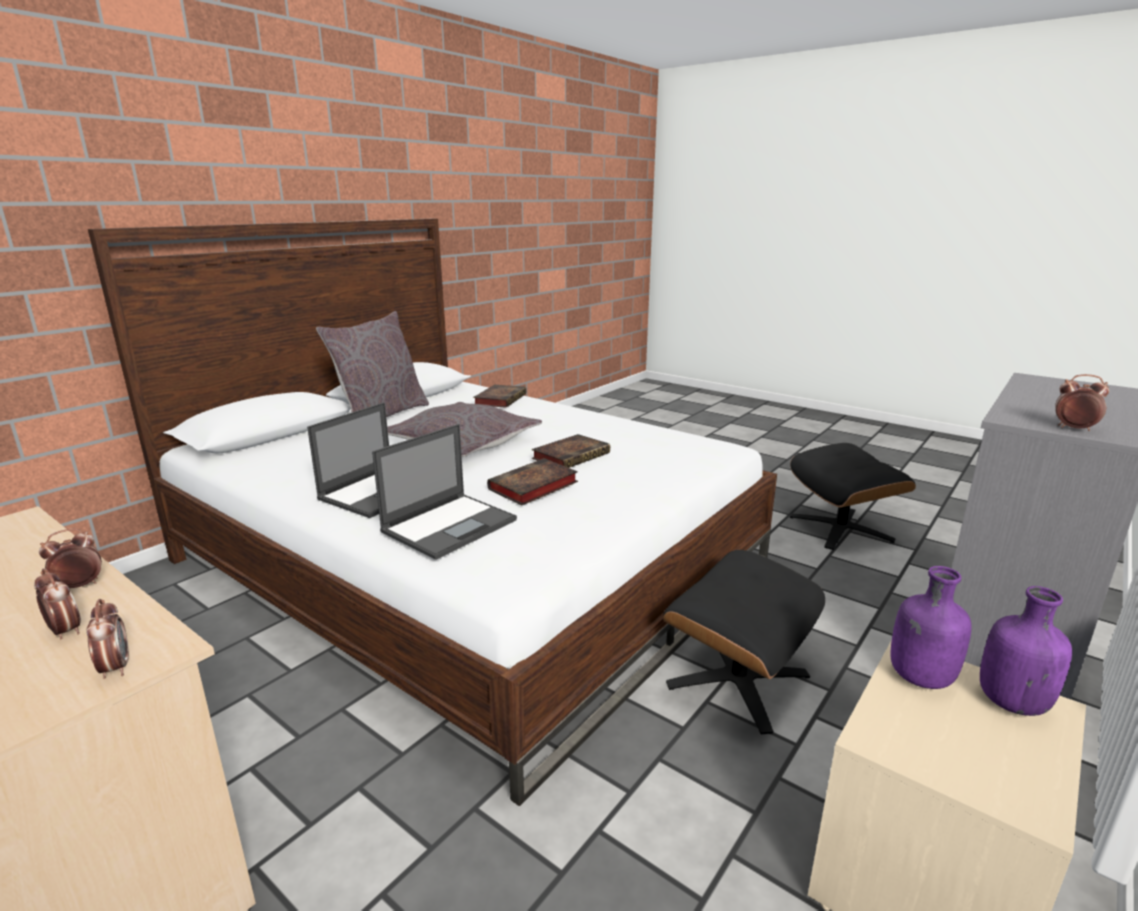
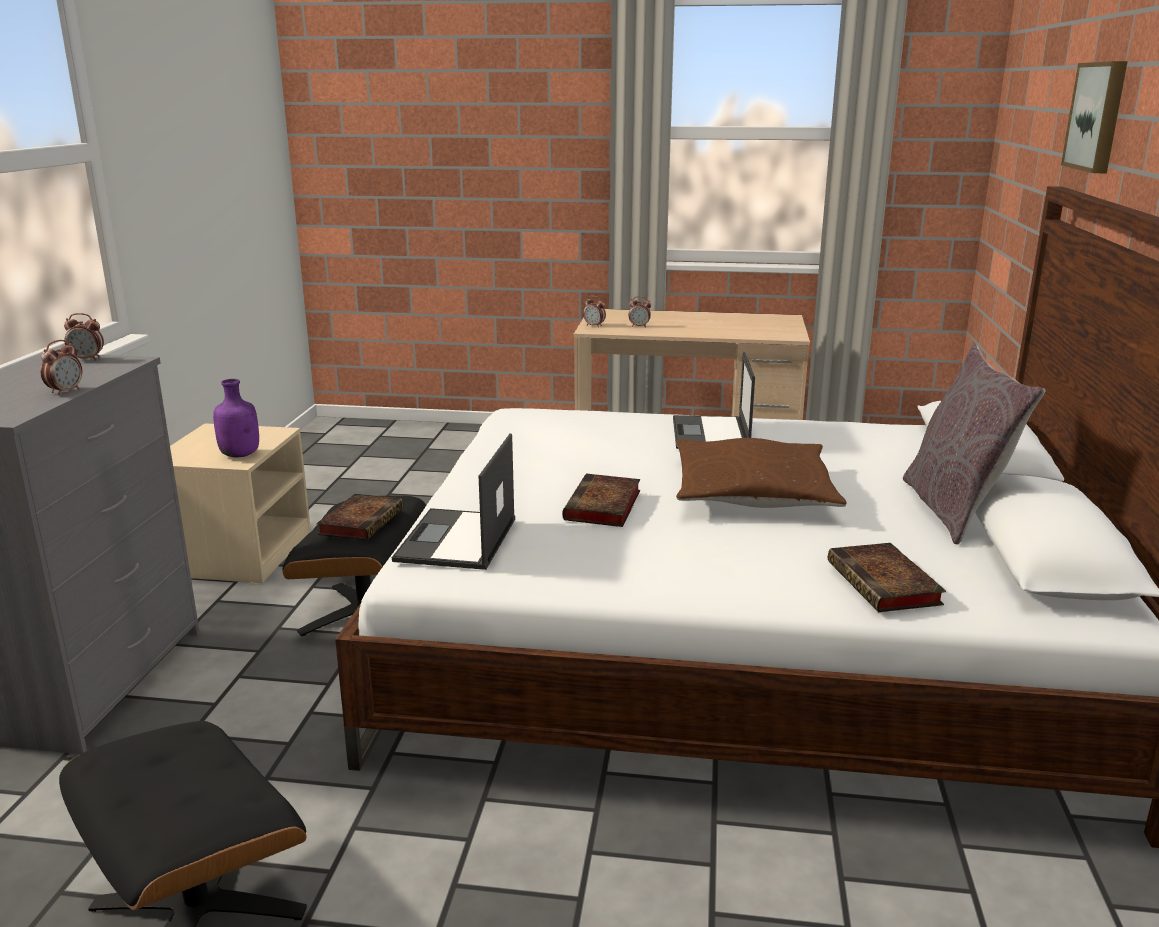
camera: 150 degrees right, 0 degrees up
alarm clock [39,529,102,588] -> alarm clock moved to [40,340,82,395]
laptop [372,424,517,560] -> laptop moved to [392,433,515,570]
grey pillow [387,402,542,457] -> brown pillow [676,438,846,508]
book [487,458,578,506] -> book moved to [316,494,403,540]
purple bottle [980,586,1072,716] -> none
none -> picture [1061,61,1128,173]

